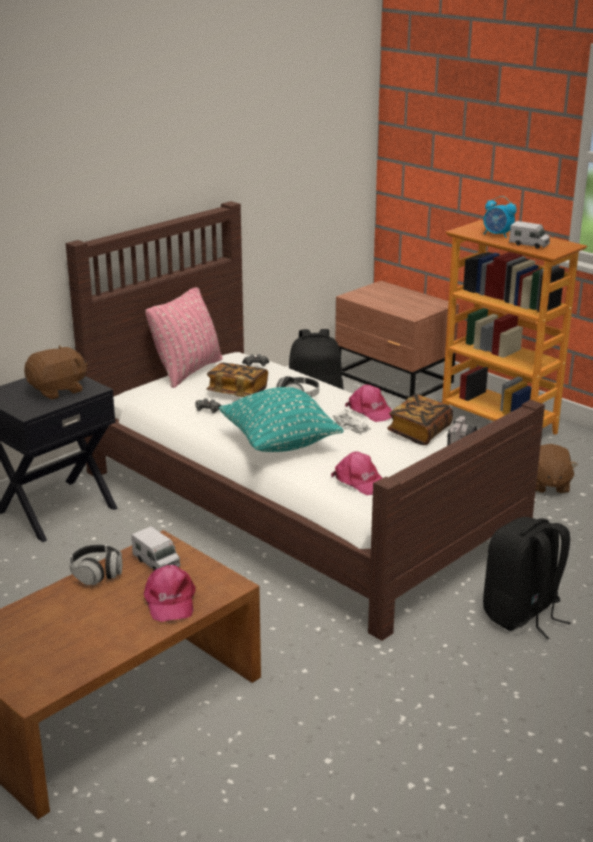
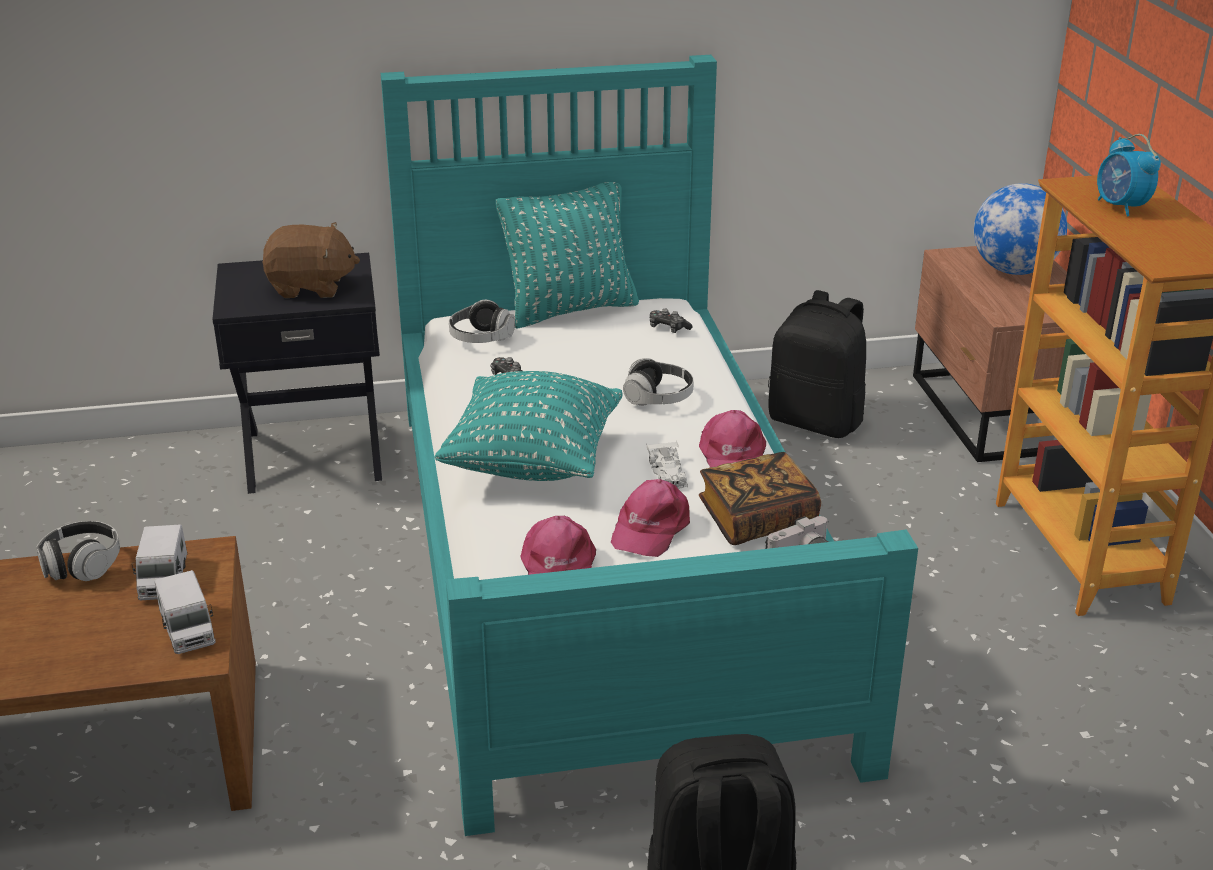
camera: 35 degrees right, 5 degrees up
brown bed [66,201,545,641] -> turquoise bed [381,55,918,836]
pink cap [144,565,196,622] -> pink cap moved to [611,479,690,557]
pink pillow [145,287,222,388] -> turquoise pillow [496,182,639,329]
book [207,363,268,397] -> none
toy truck [509,221,550,249] -> toy truck moved to [154,570,216,654]
brown plush toy [536,444,578,494] -> none
none -> headphones [449,300,515,343]
none -> globe [974,183,1067,275]

